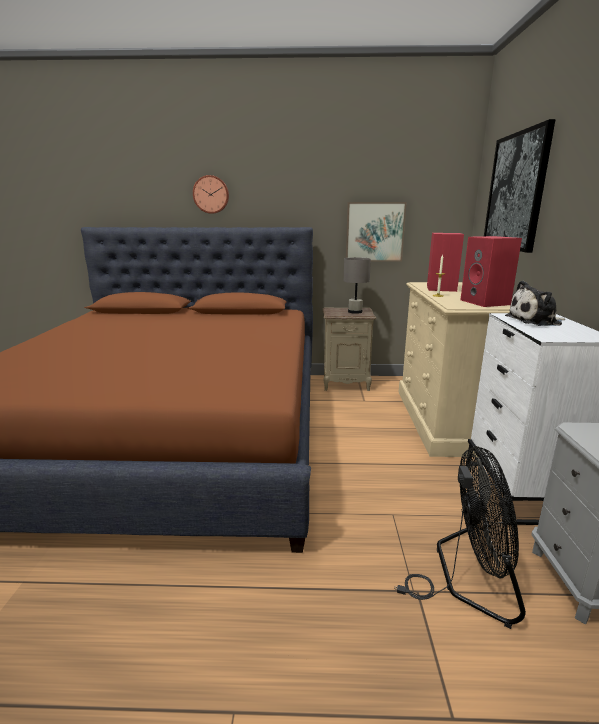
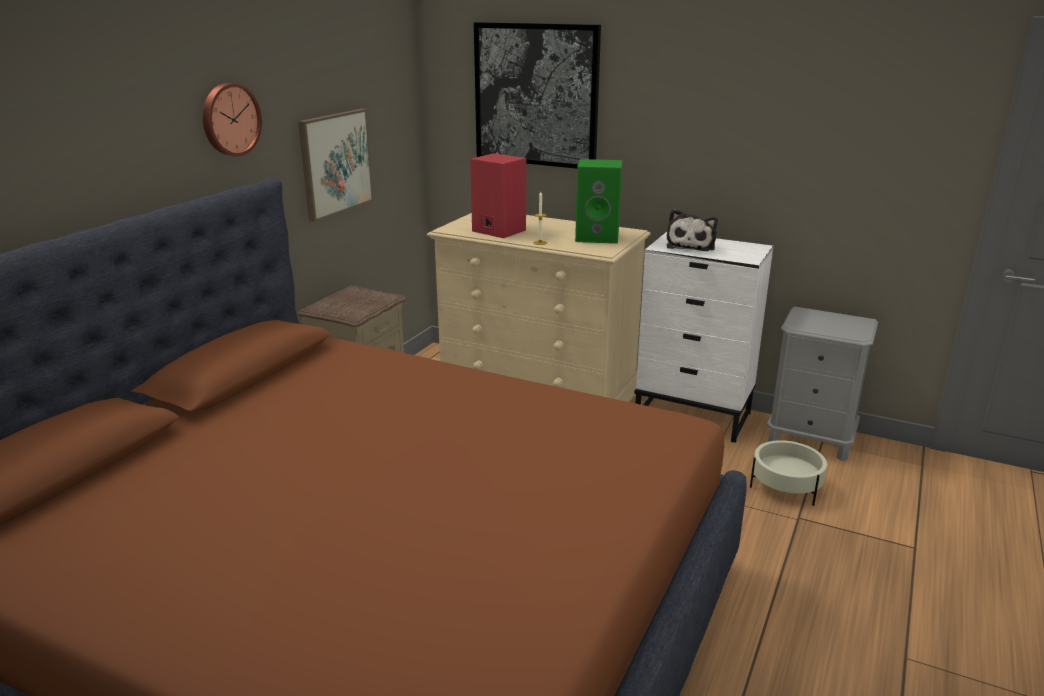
camera: 65 degrees left, 5 degrees up
wall clock [193,175,229,214] -> wall clock moved to [203,83,262,156]
grey table lamp [344,257,371,314] -> none
black fan [394,446,526,629] -> beige planter [750,440,827,506]
red speaker [460,236,522,307] -> green speaker [575,159,622,244]

